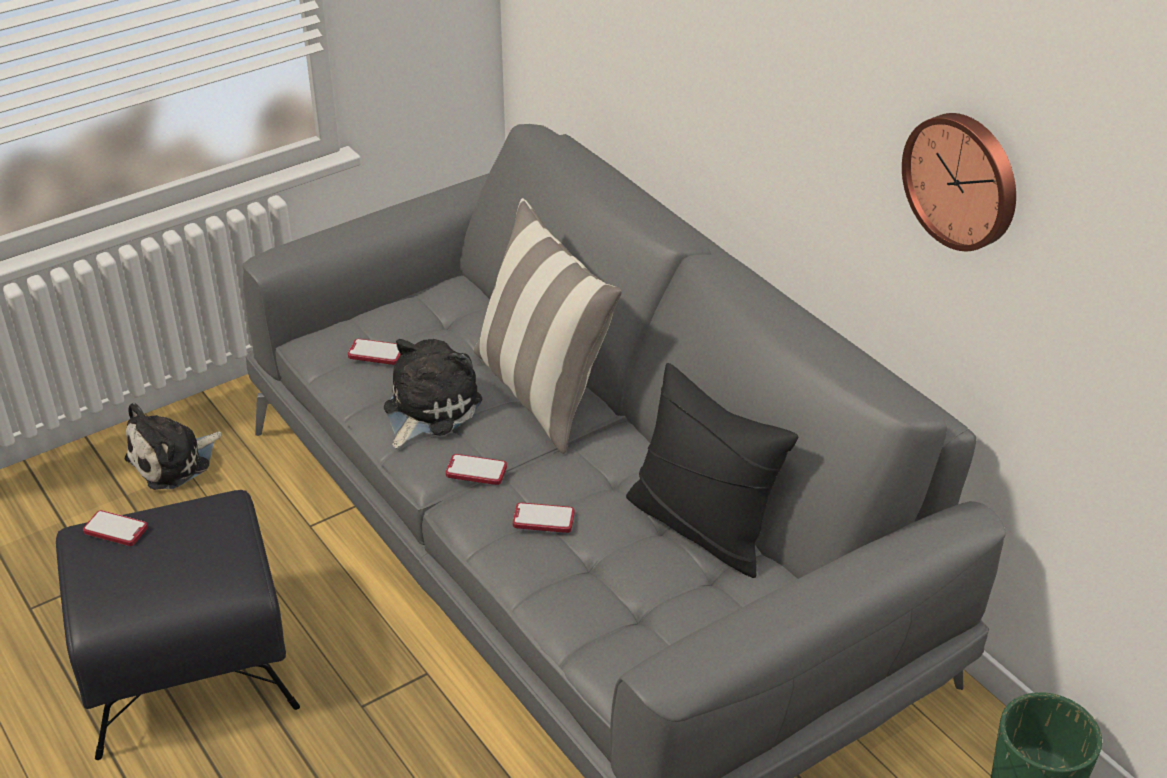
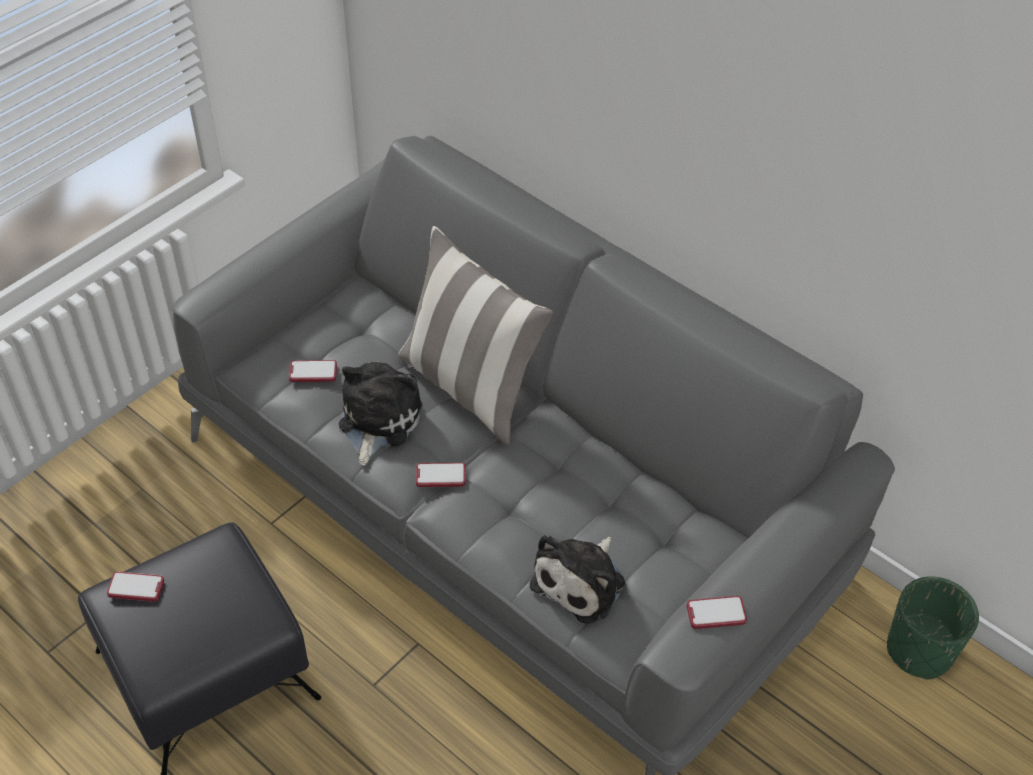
camera: 15 degrees left, 10 degrees up
plush toy [125,403,221,490] -> plush toy moved to [530,534,625,624]
phone [513,503,574,533] -> phone moved to [687,596,747,629]
black pillow [626,363,798,578] -> none
wall clock [902,113,1016,251] -> none

